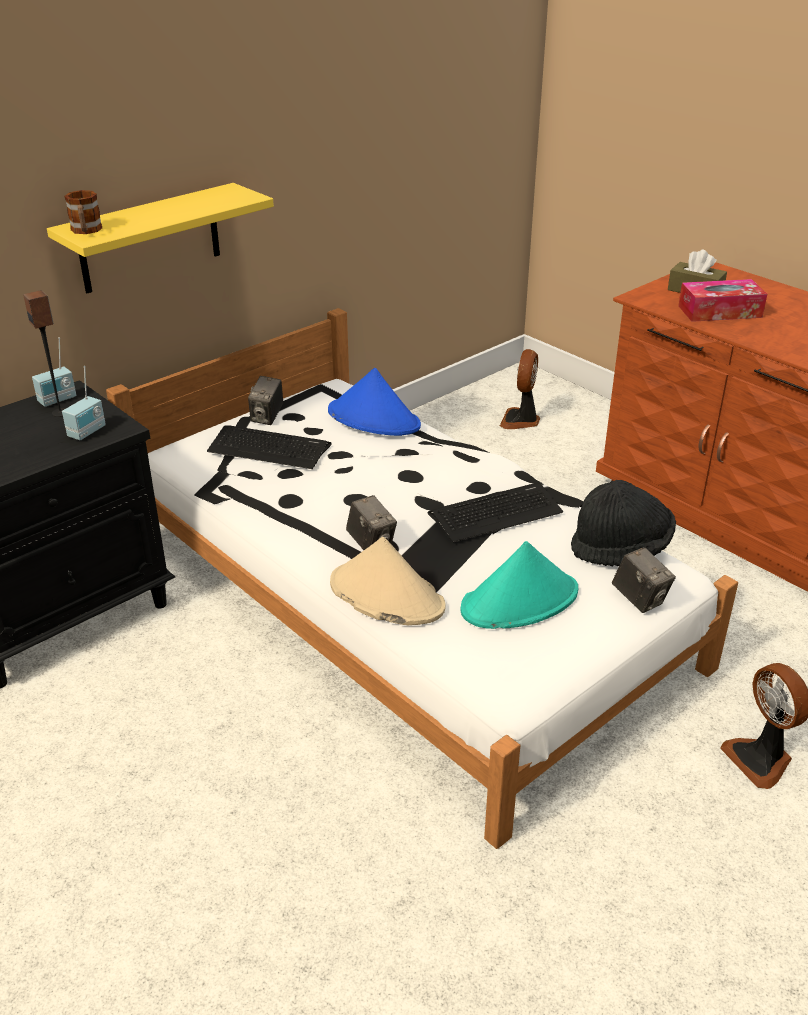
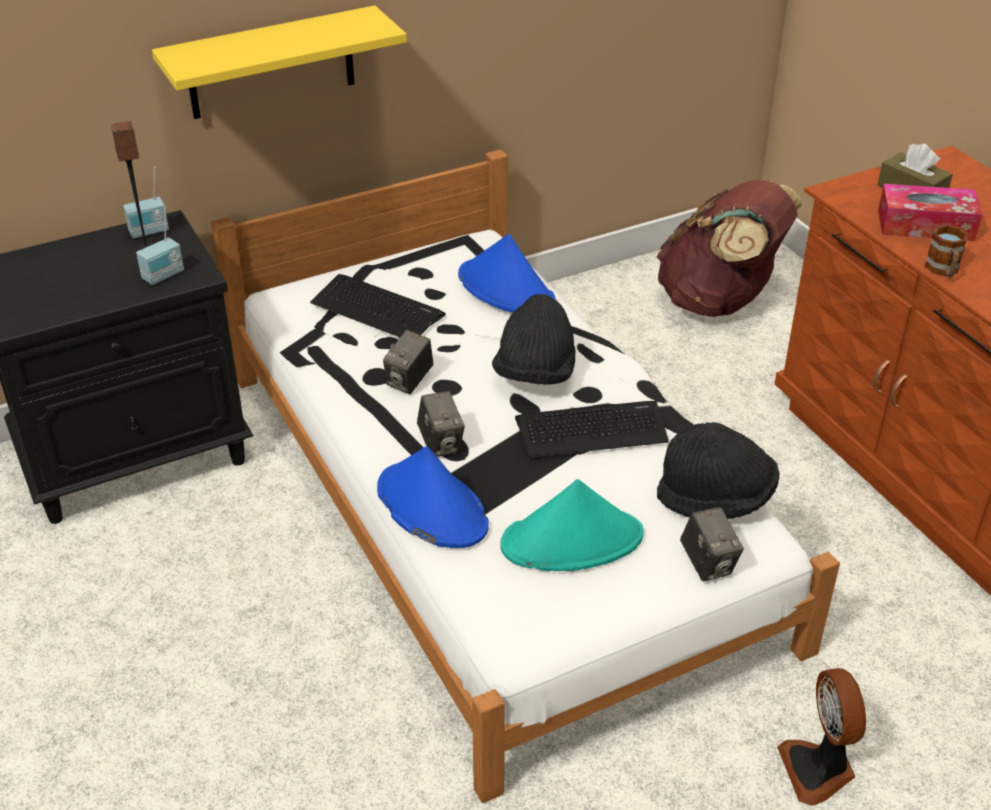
camera: 15 degrees right, 5 degrees up
mug [64,190,102,234] -> mug moved to [925,225,968,277]
camera [248,376,283,425] -> camera moved to [383,330,433,394]
beige hat [330,537,446,625] -> blue hat [377,446,489,548]
fan [500,349,540,429] -> brown backpack [657,179,802,317]
none -> black hat [492,294,576,385]

